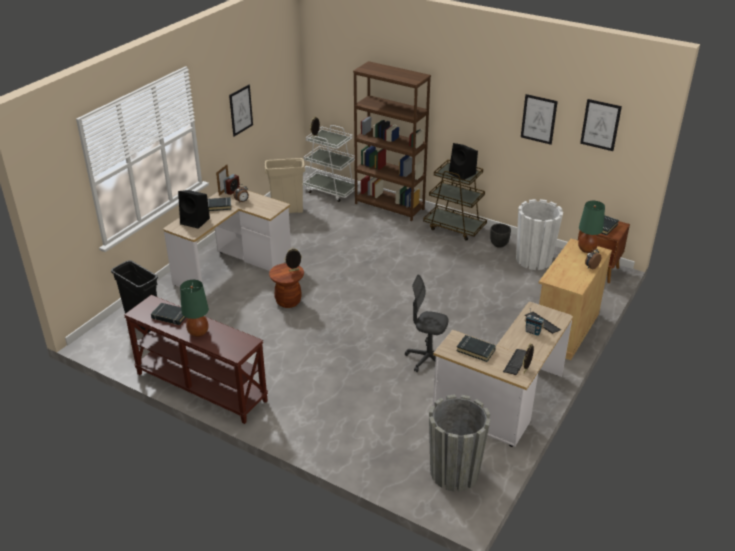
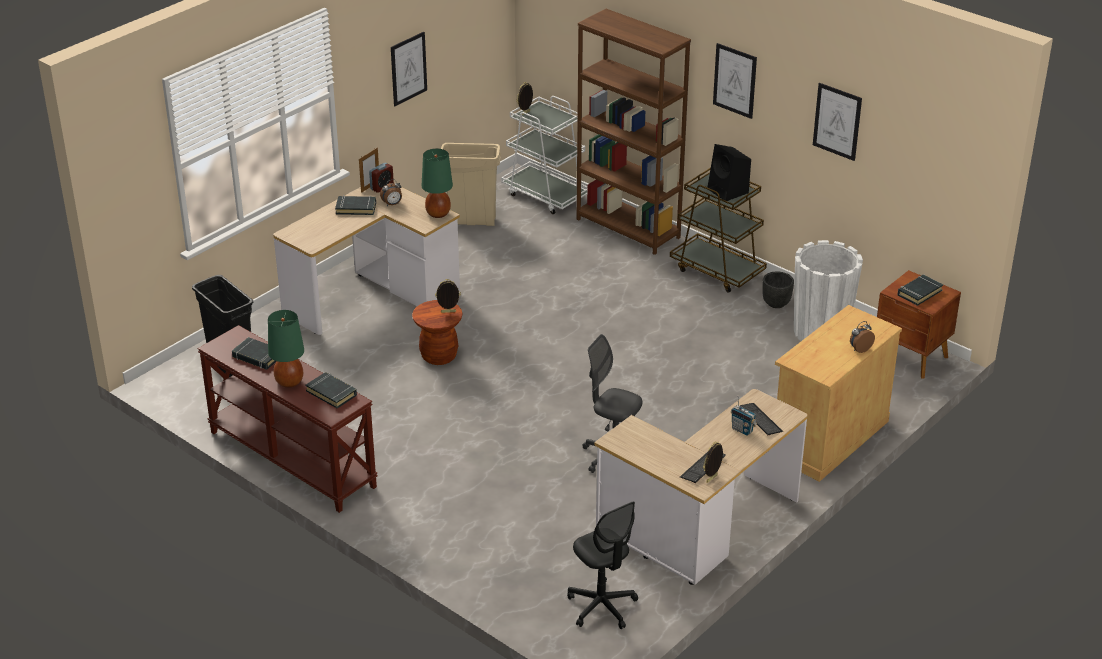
camera: 10 degrees right, 0 degrees up
black speaker [178,190,210,229] -> none
grey planter [429,394,491,492] -> black office chair [567,501,638,629]
black book [456,335,496,362] -> black book moved to [306,372,357,408]
green table lamp [578,201,605,253] -> green table lamp moved to [422,149,453,218]
picture [580,99,622,151] -> picture moved to [713,43,757,119]

